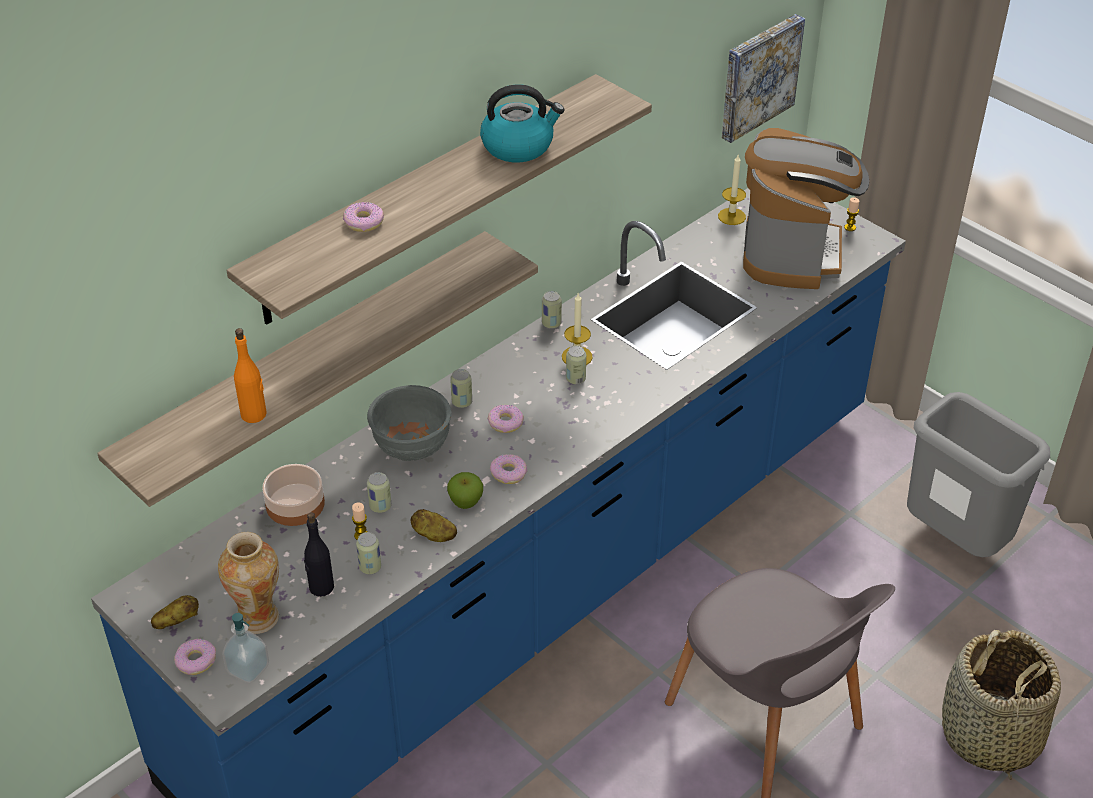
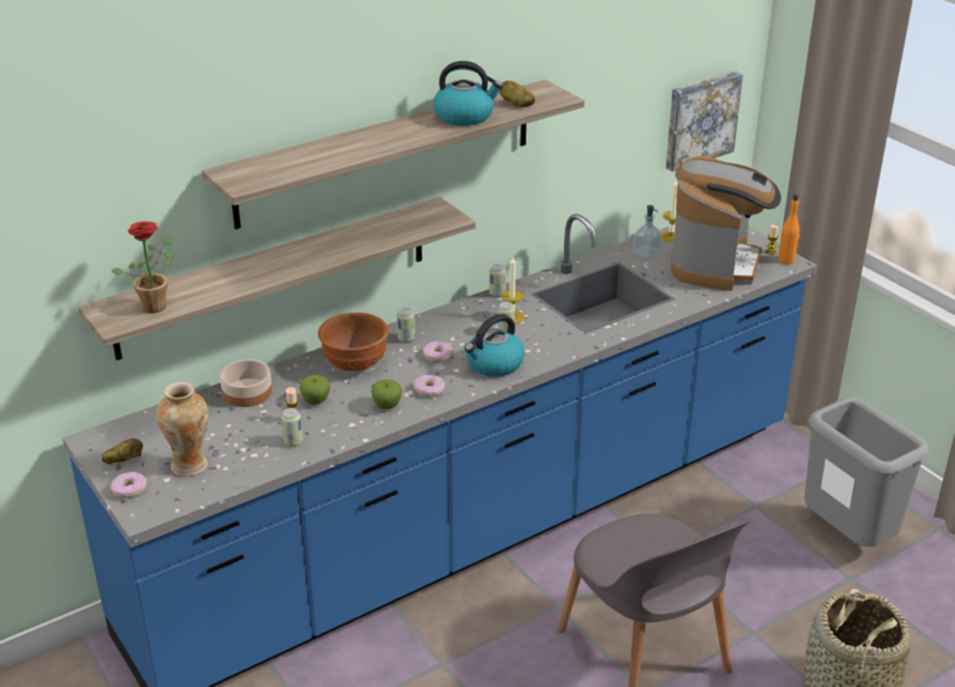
camera: 10 degrees right, 10 degrees down
soap dispenser [222,613,269,683] -> soap dispenser moved to [633,205,662,259]
orange bottle [234,328,267,423] -> orange bottle moved to [778,194,800,264]
black bottle [304,512,334,597] -> none
donut [343,202,384,232] -> none
grey bowl [367,385,452,461] -> brown bowl [318,313,389,371]
can [367,472,392,513] -> apple [299,375,330,405]
potato [411,509,457,542] -> potato moved to [499,81,535,107]
none -> potted plant [111,221,174,313]
none -> kettle [465,314,525,377]

